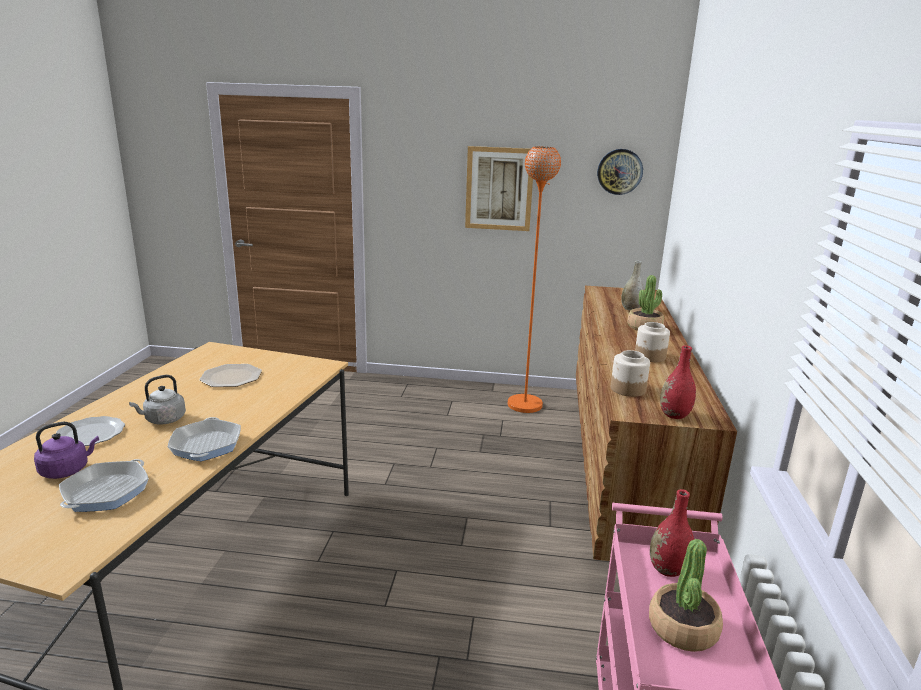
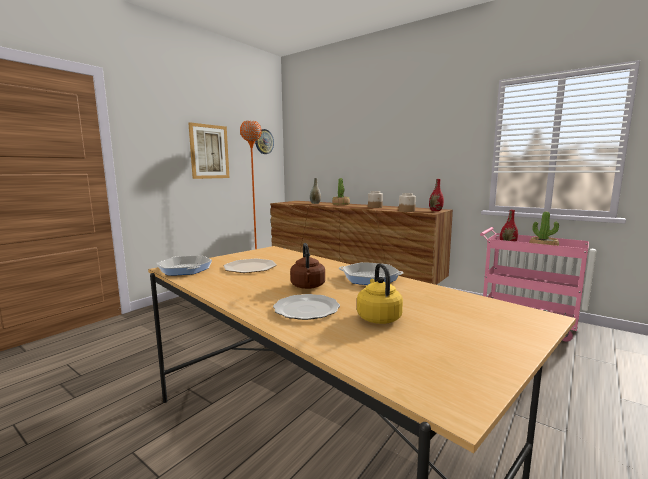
camera: 60 degrees left, 10 degrees down
purple kettle [34,422,99,479] -> yellow kettle [357,263,403,324]
frying pan [59,459,149,512] -> frying pan moved to [156,256,212,276]
grey kettle [129,375,186,425] -> brown kettle [290,243,325,289]

